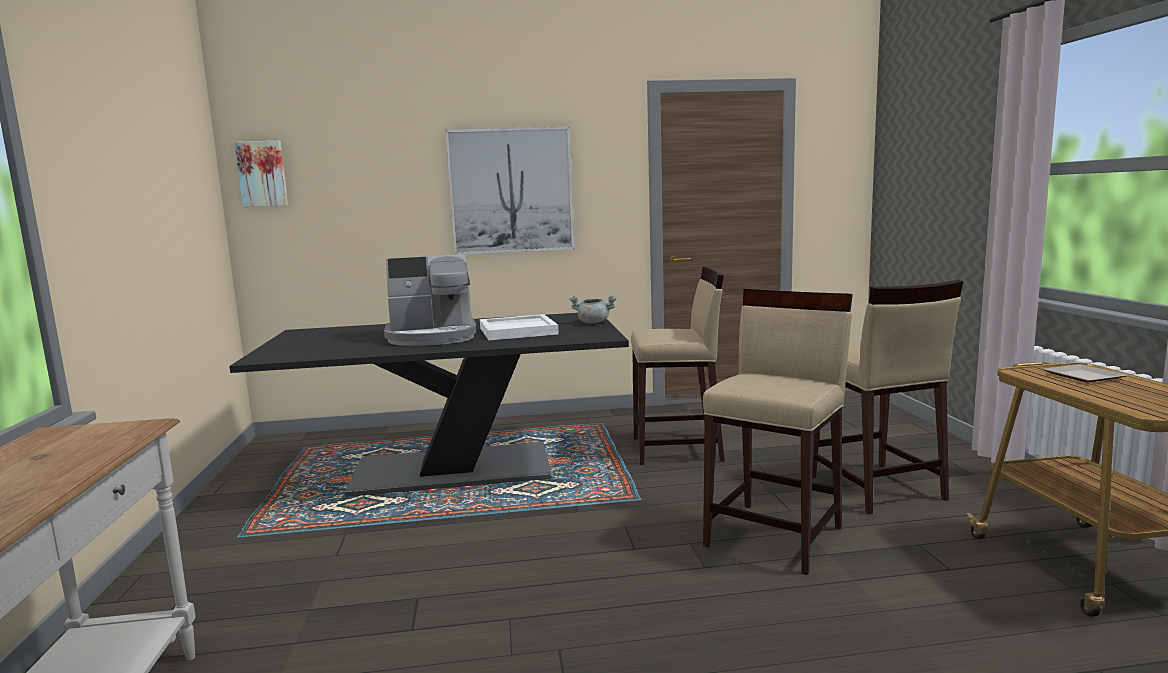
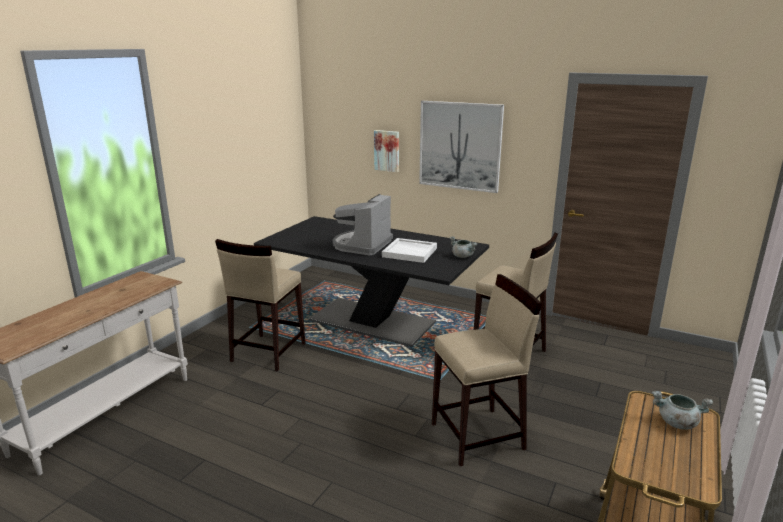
camera: 35 degrees right, 10 degrees up
picture [234,141,288,207] -> picture moved to [374,130,399,172]
coffee machine [384,254,476,346] -> coffee machine turned 90 degrees clockwise [333,194,393,255]
beige stool [812,280,964,514] -> beige stool moved to [215,239,305,372]
plate [1043,364,1128,383] -> grey cooking pot [652,391,713,430]

